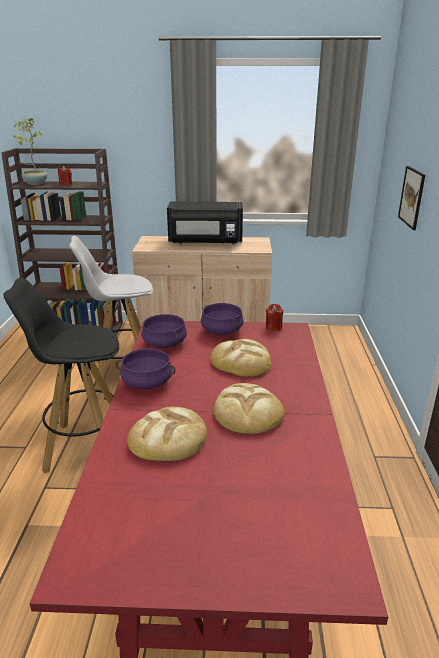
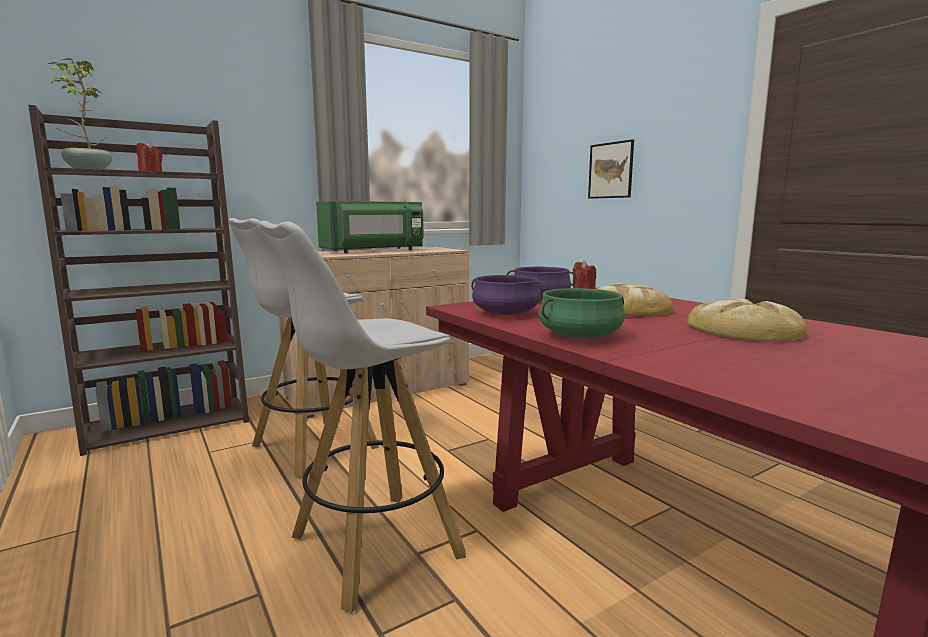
camera: 35 degrees left, 15 degrees down
black stool [3,278,119,473] -> white stool [259,221,466,613]
purple cooking pot [116,348,175,389] -> green cooking pot [539,288,625,338]
bread [127,406,207,461] -> none
black microwave [167,202,243,244] -> green microwave [316,201,423,253]

